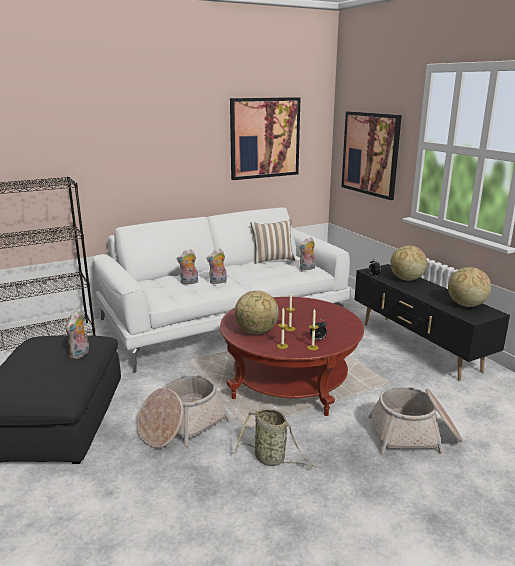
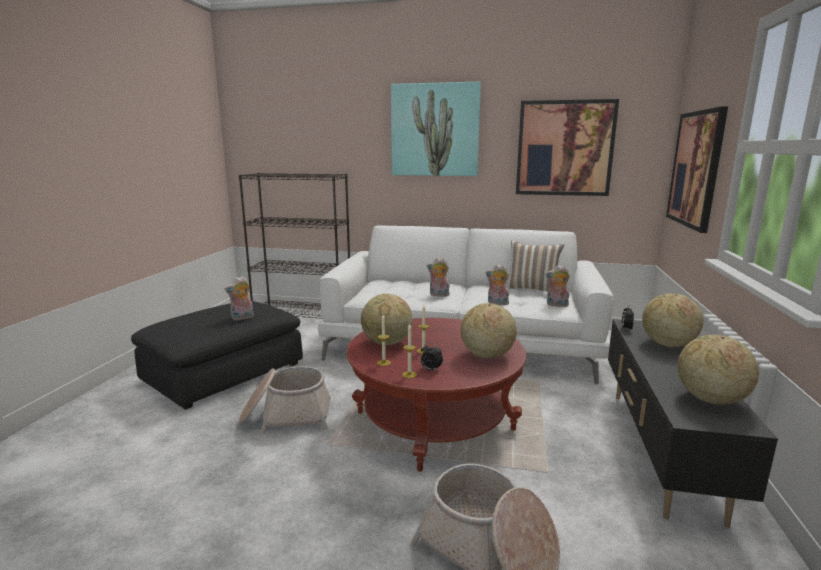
camera: 40 degrees right, 5 degrees down
plush toy [176,249,198,285] -> plush toy moved to [486,264,510,306]
basket [235,408,317,468] -> none
none -> picture [391,82,481,176]
none -> globe [461,303,516,359]

